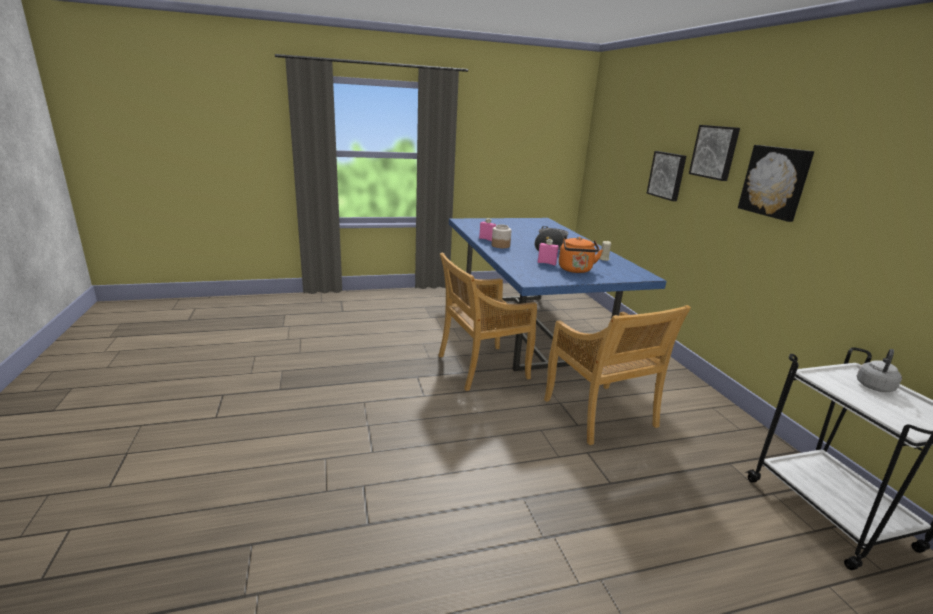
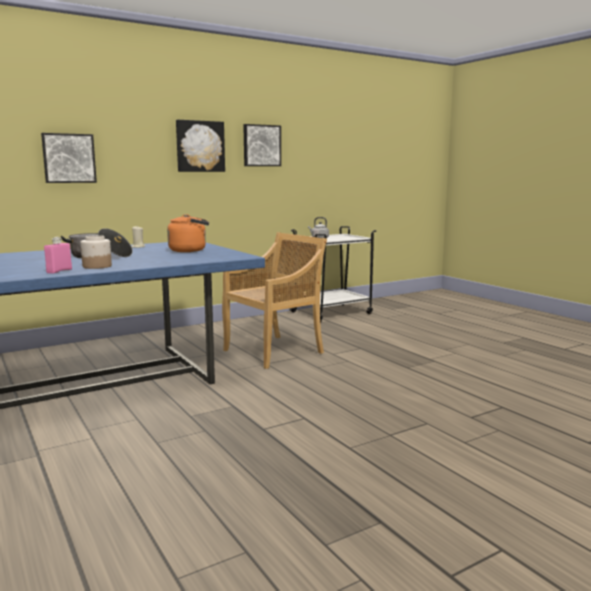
camera: 105 degrees left, 10 degrees down
beige chair [438,252,537,391] -> none
pink bottle [538,239,559,265] -> none
picture [689,125,740,181] -> picture moved to [243,124,281,166]

